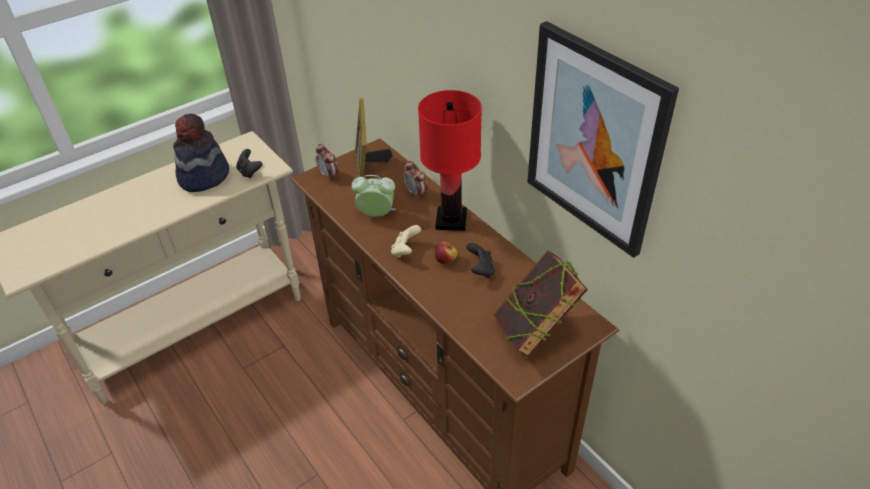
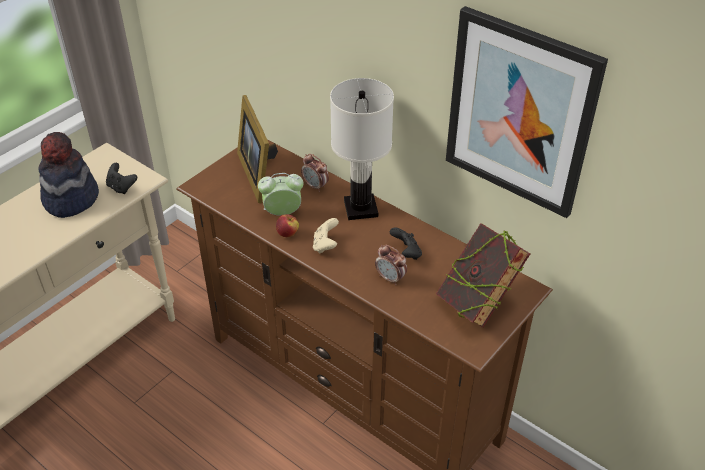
camera: 15 degrees left, 0 degrees up
alarm clock [315,144,338,181] -> alarm clock moved to [375,245,407,285]
red table lamp [418,90,482,231] -> white table lamp [330,78,394,220]
apple [435,241,457,264] -> apple moved to [276,214,299,237]

